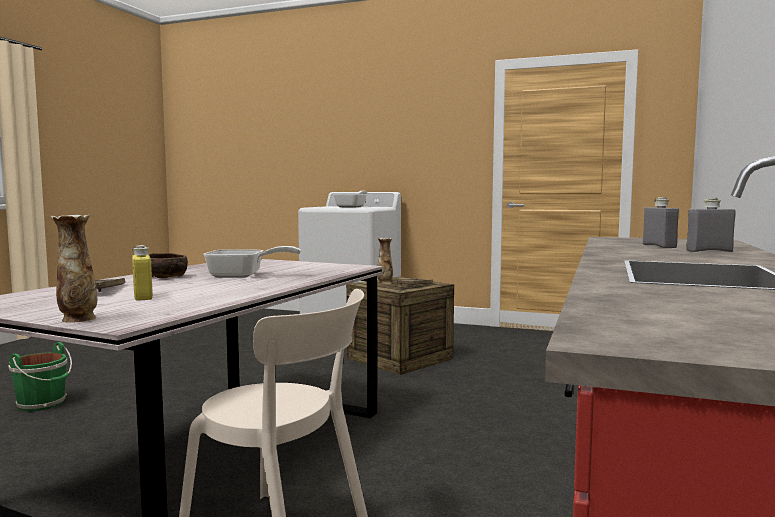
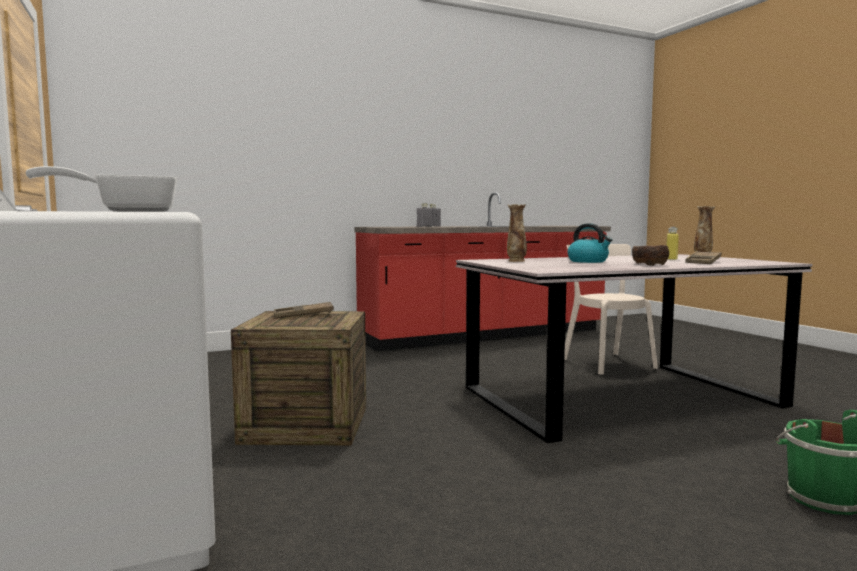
camera: 135 degrees left, 0 degrees up
frying pan [203,246,301,278] -> kettle [567,223,612,263]
vase [377,238,393,284] -> vase moved to [507,204,527,262]

